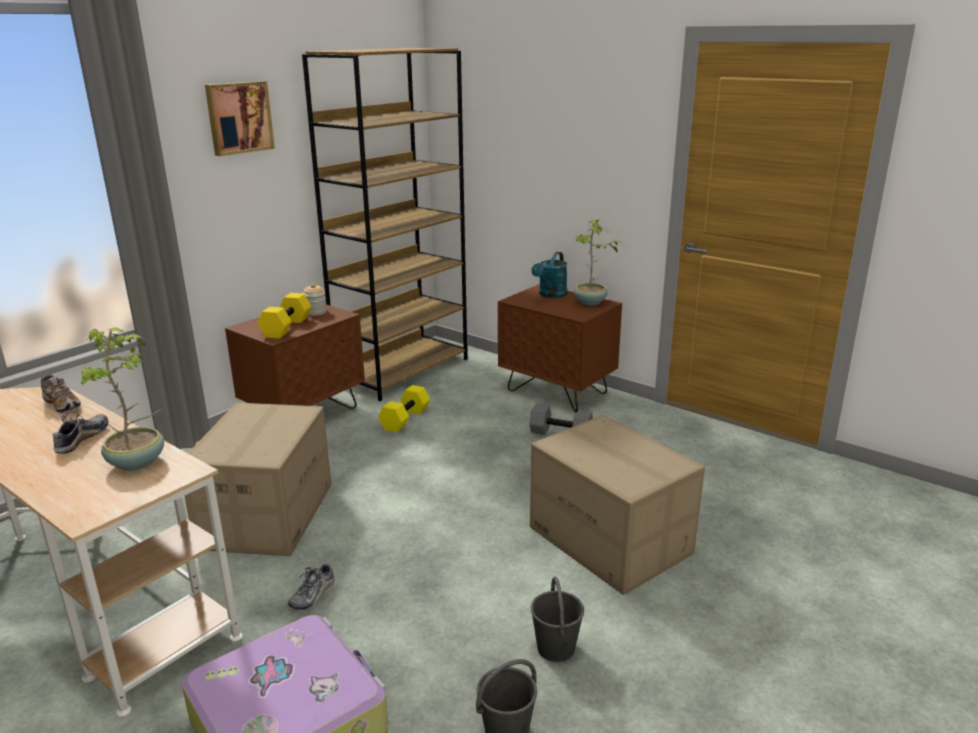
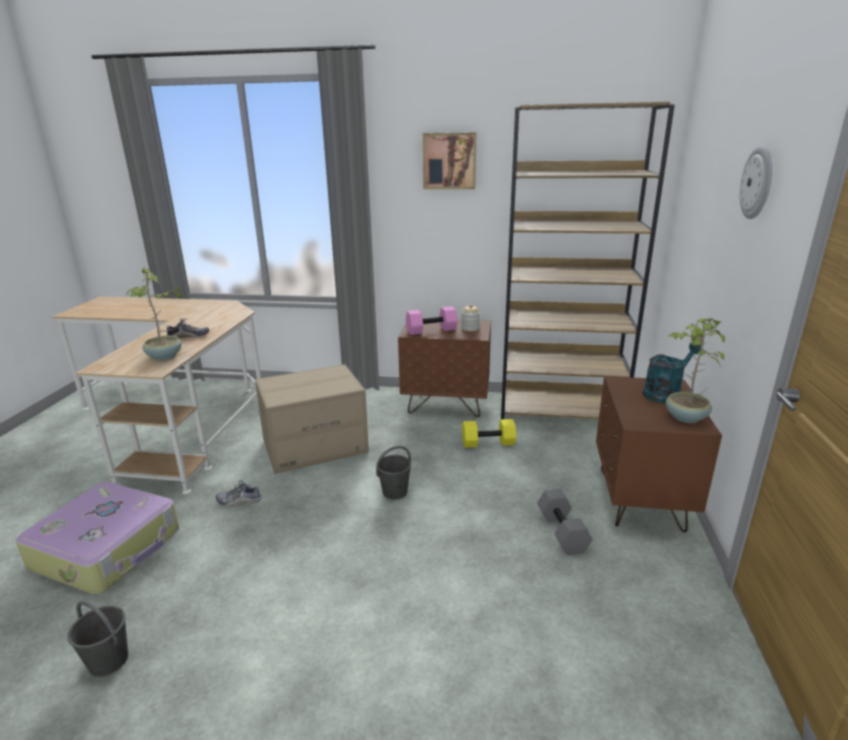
camera: 60 degrees right, 0 degrees up
shoe [41,375,81,414] -> none
yellow dumbbell [257,293,311,339] -> pink dumbbell [406,306,458,335]
cardboard box [530,415,705,595] -> none
turquoise watering can [531,252,567,298] -> turquoise watering can turned 150 degrees clockwise [643,342,701,403]
grey bucket [531,576,584,662] -> grey bucket moved to [376,446,411,500]
none -> wall clock [740,146,772,219]

